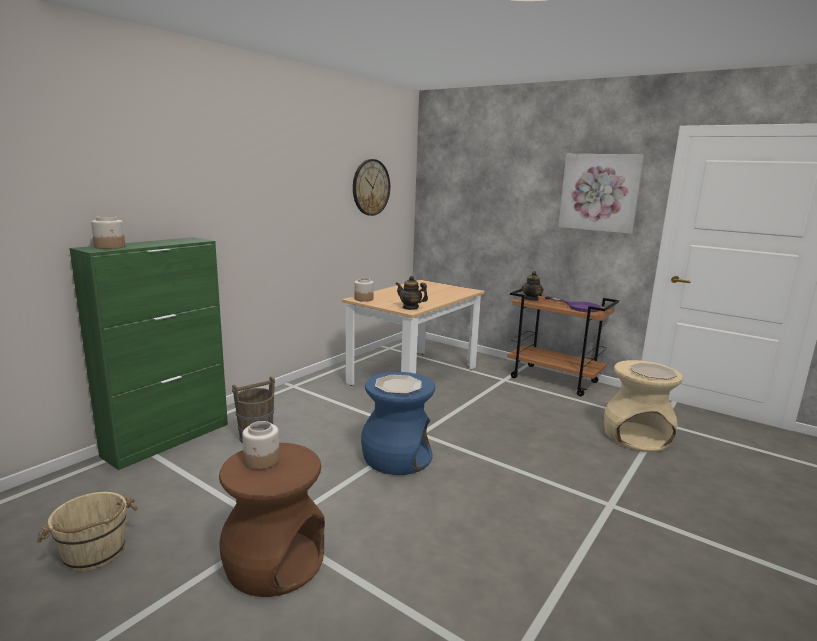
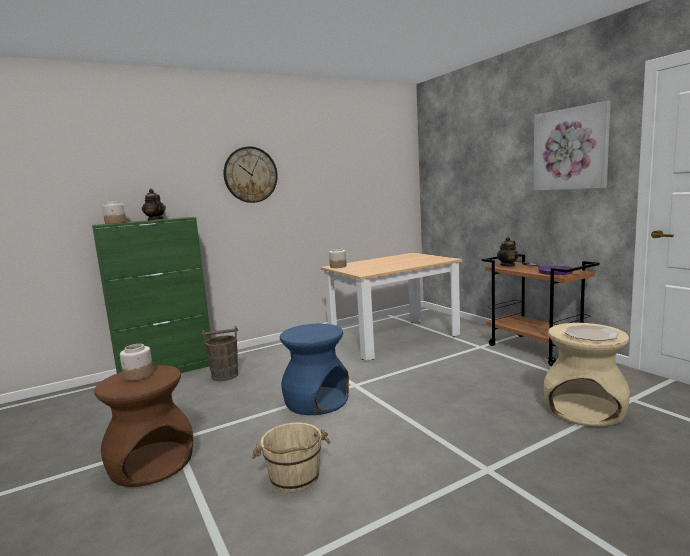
camera: 25 degrees right, 5 degrees down
beige bucket [37,492,138,572] -> beige bucket moved to [252,423,330,492]
wall clock [353,159,390,216] -> wall clock moved to [224,146,278,203]
plate [375,375,422,394] -> none
teapot [396,276,428,310] -> teapot moved to [142,189,166,221]

